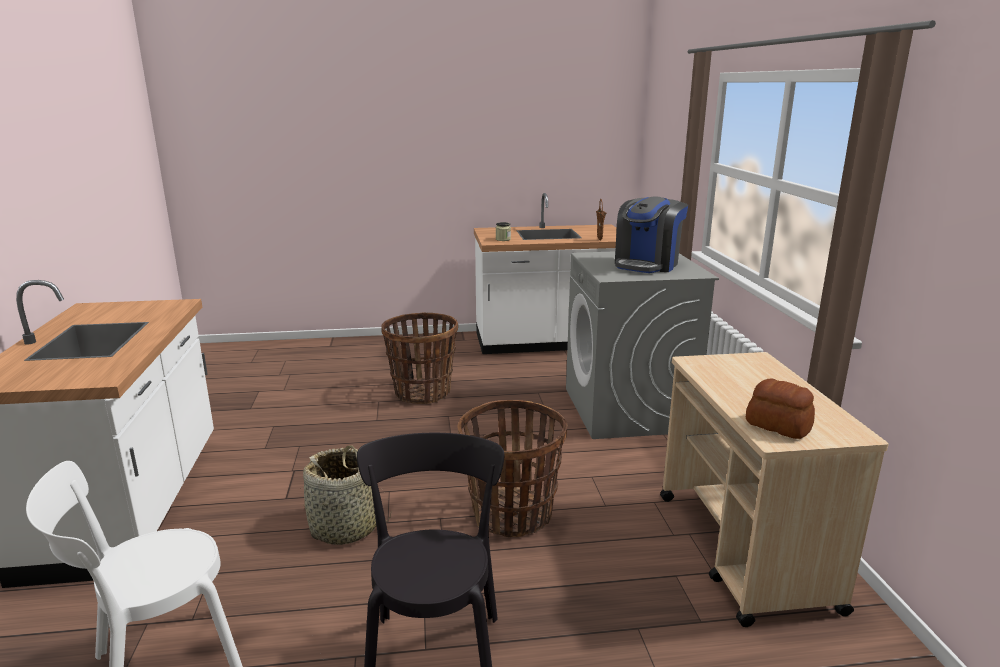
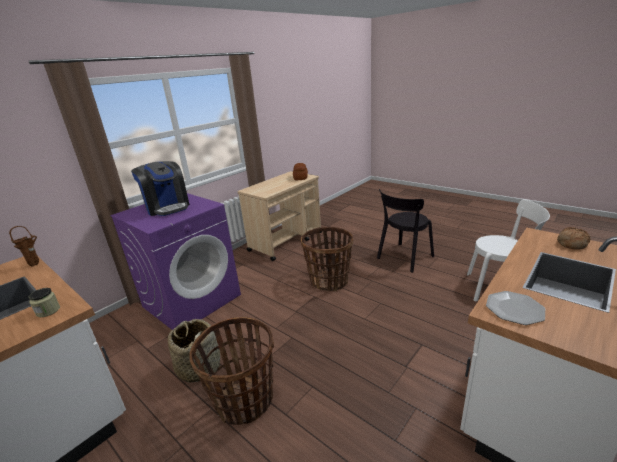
camera: 130 degrees left, 5 degrees up
basket [303,445,392,545] -> basket moved to [168,319,220,383]
grey washing machine [566,251,719,439] -> purple washing machine [110,193,241,330]
coffee machine [615,196,688,273] -> coffee machine turned 60 degrees clockwise [131,161,190,216]
none -> plate [486,291,545,325]
none -> bread [557,227,590,250]

